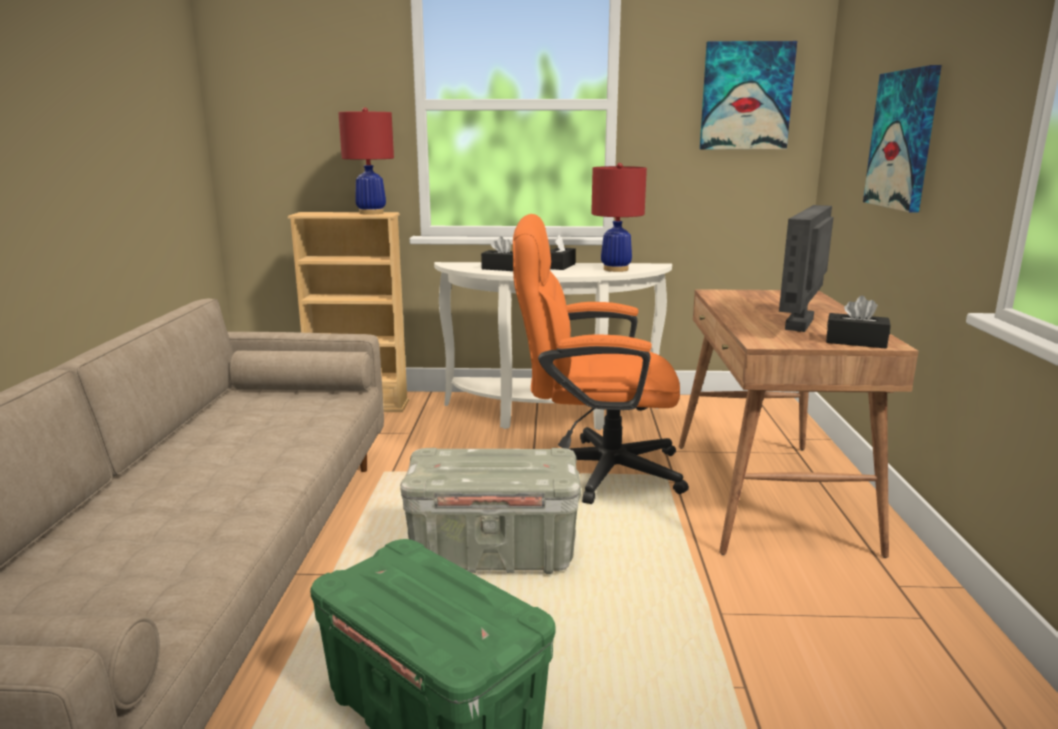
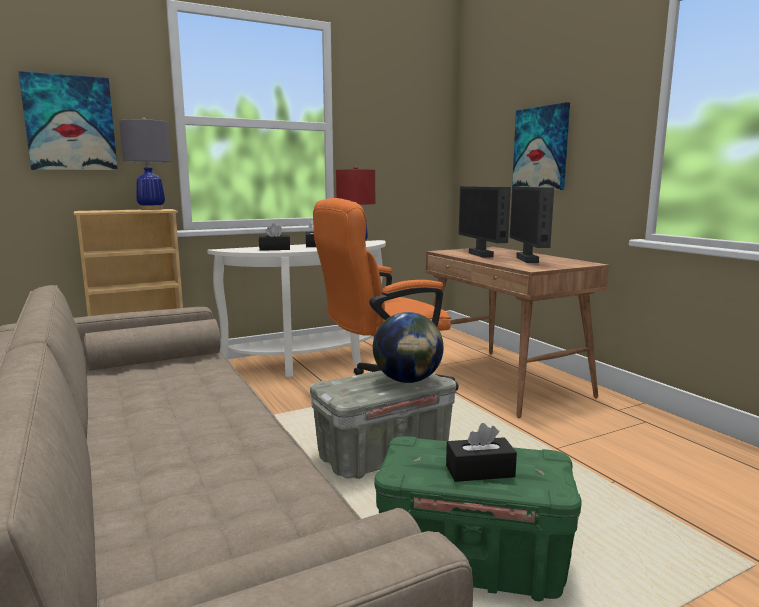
camera: 30 degrees left, 5 degrees down
red table lamp [338,108,394,215] -> grey table lamp [119,117,171,210]
picture [700,41,797,150] -> picture moved to [18,71,118,171]
black tissue box [826,296,891,349] -> black tissue box moved to [446,423,517,482]
none -> globe [373,312,443,383]
none -> monitor [459,186,511,258]

